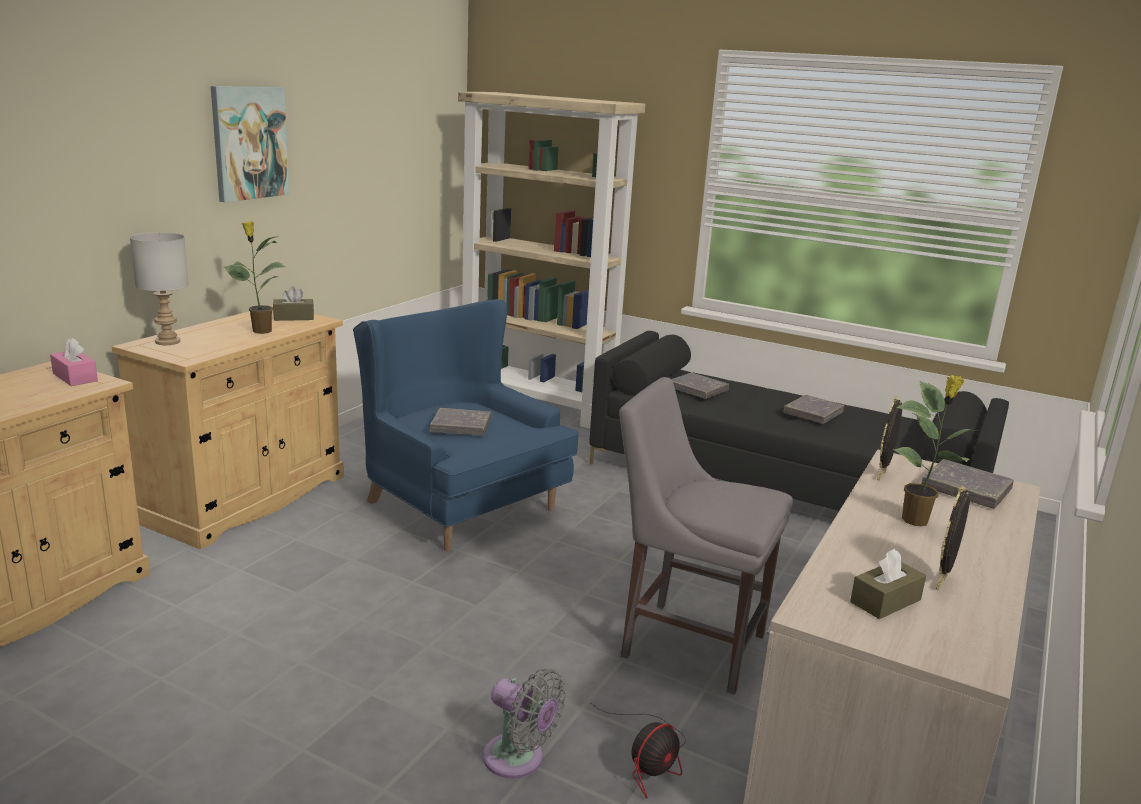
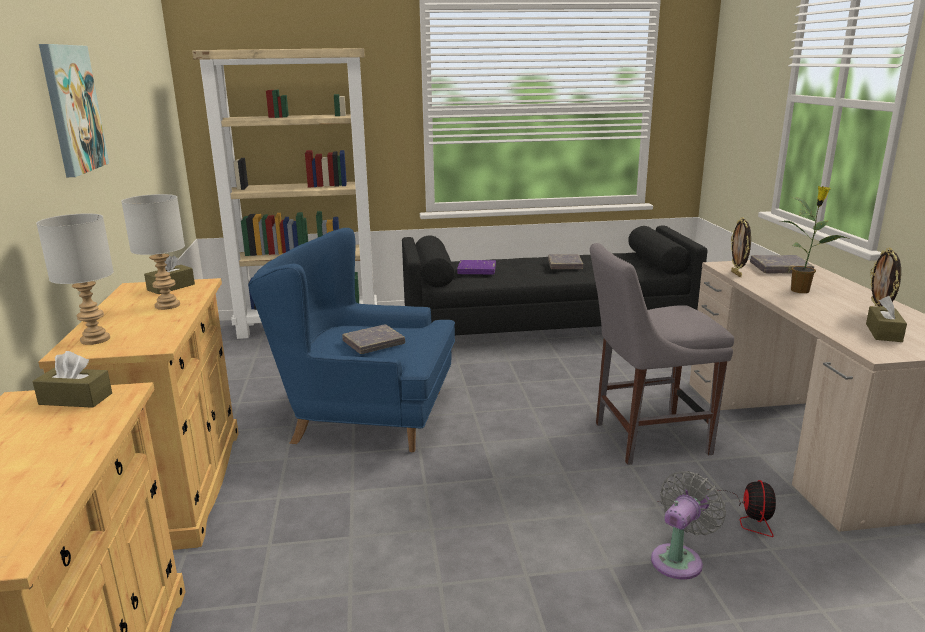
camera: 35 degrees left, 0 degrees up
pink tissue box [50,337,98,386] -> brown tissue box [32,351,112,408]
potted plant [224,221,286,334] -> grey table lamp [121,194,185,310]
grey fan [483,669,566,778] -> grey fan turned 45 degrees counterclockwise [651,471,726,580]
grey book [671,373,729,399] -> purple book [457,260,496,275]

